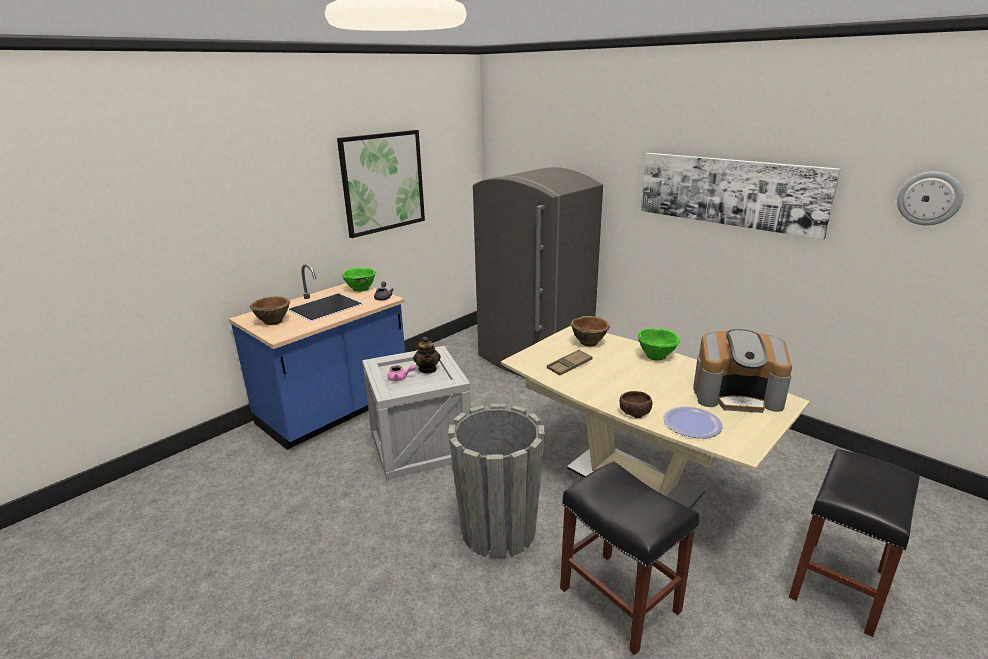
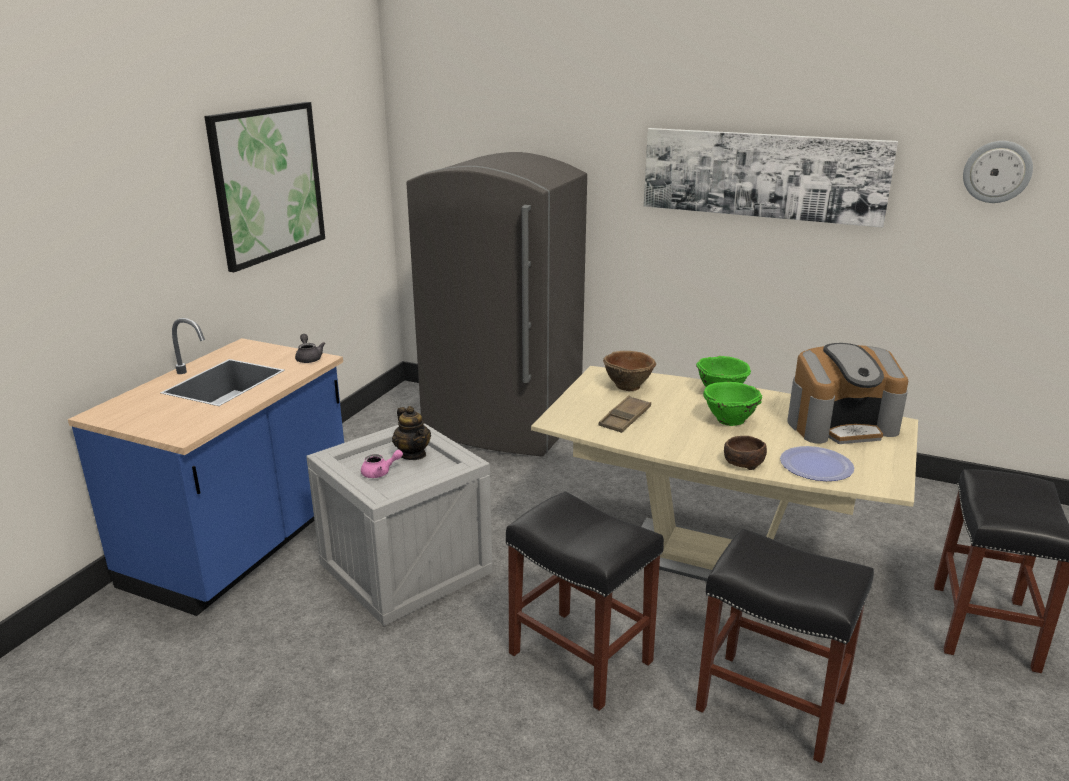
camera: 20 degrees left, 0 degrees up
brown bowl [250,296,290,325] -> none
green bowl [342,268,376,292] -> green bowl moved to [703,382,762,426]
grey planter [448,404,545,558] -> black stool [506,491,664,711]

